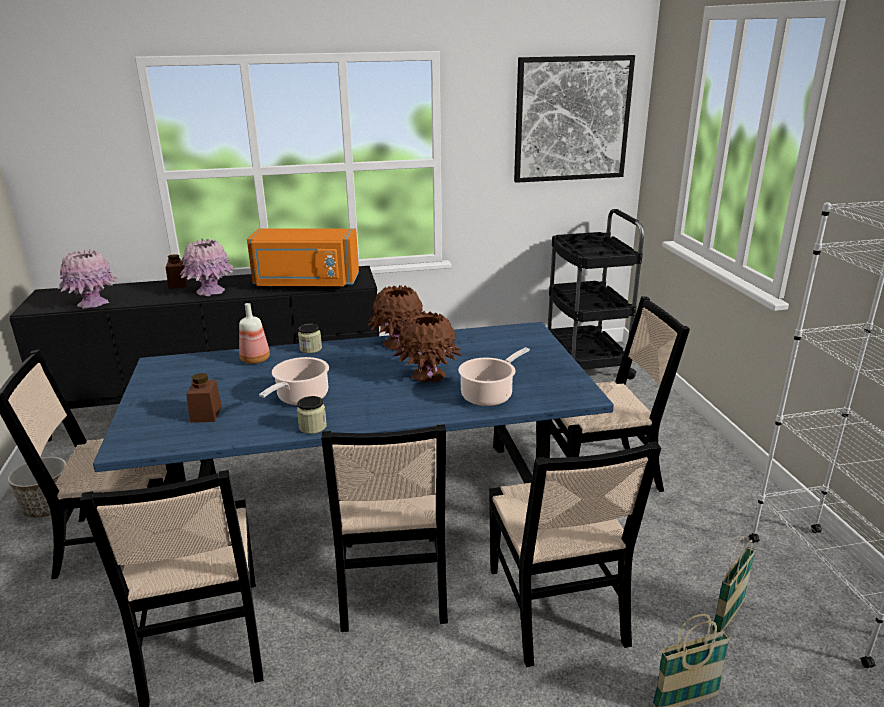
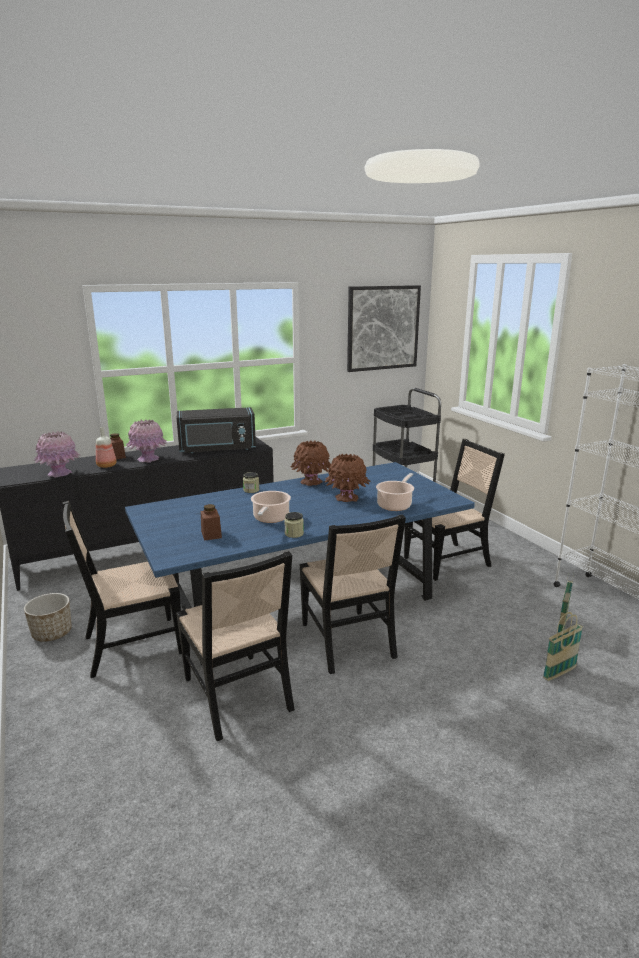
camera: 15 degrees left, 5 degrees down
bottle [239,303,270,364] -> bottle moved to [96,427,117,468]
orange microwave [247,228,359,287] -> black microwave [177,407,256,453]
chair [489,441,661,667] -> none

